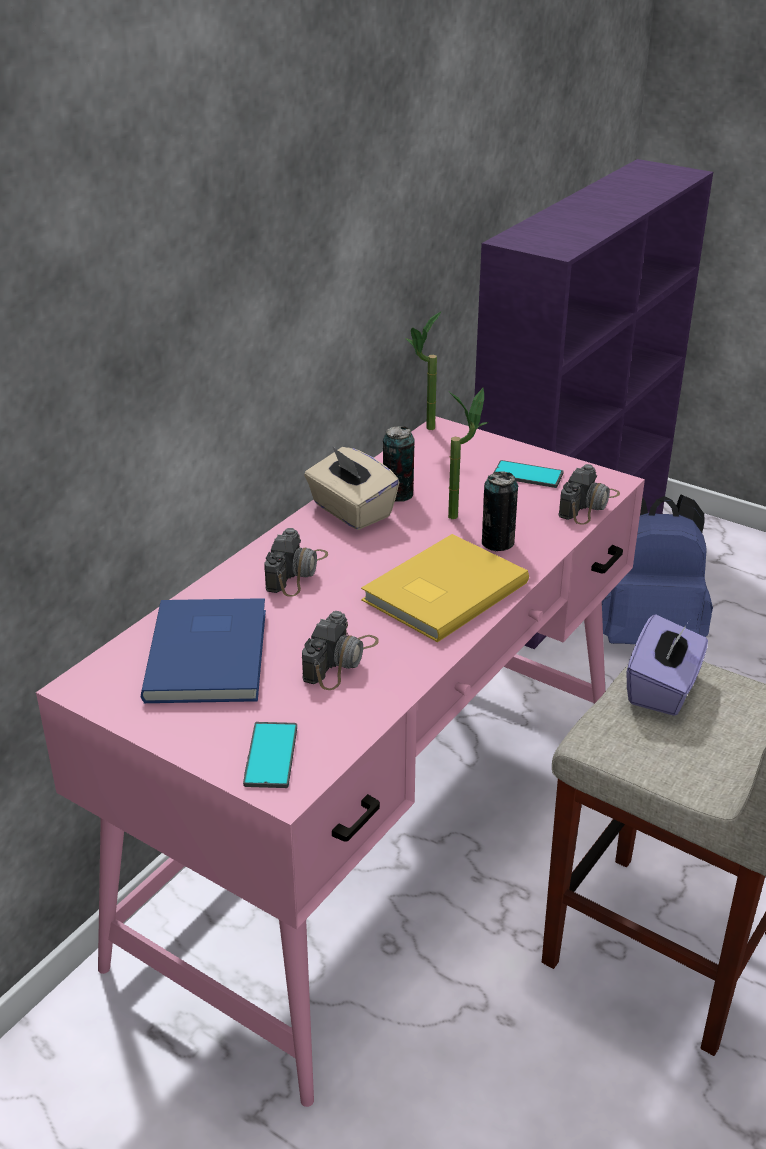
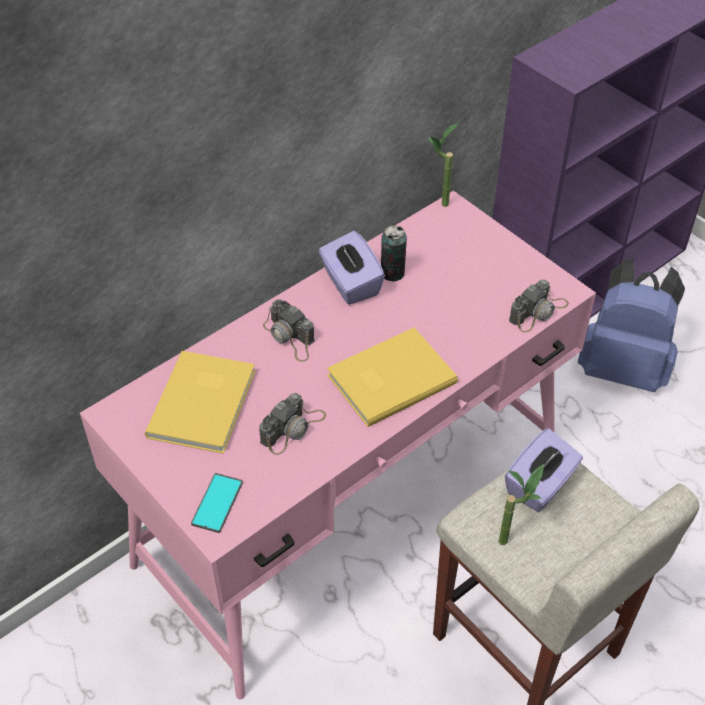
camera: 15 degrees right, 15 degrees up
blue book [141,598,266,703] -> yellow book [145,351,255,454]
camera [264,528,328,597] -> camera turned 105 degrees clockwise [263,299,315,362]
beige tissue box [304,446,399,530] -> purple tissue box [319,231,385,305]
potted plant [448,388,489,519] -> potted plant moved to [499,464,544,545]
can [482,472,519,551] -> none
phone [493,460,564,488] -> none

